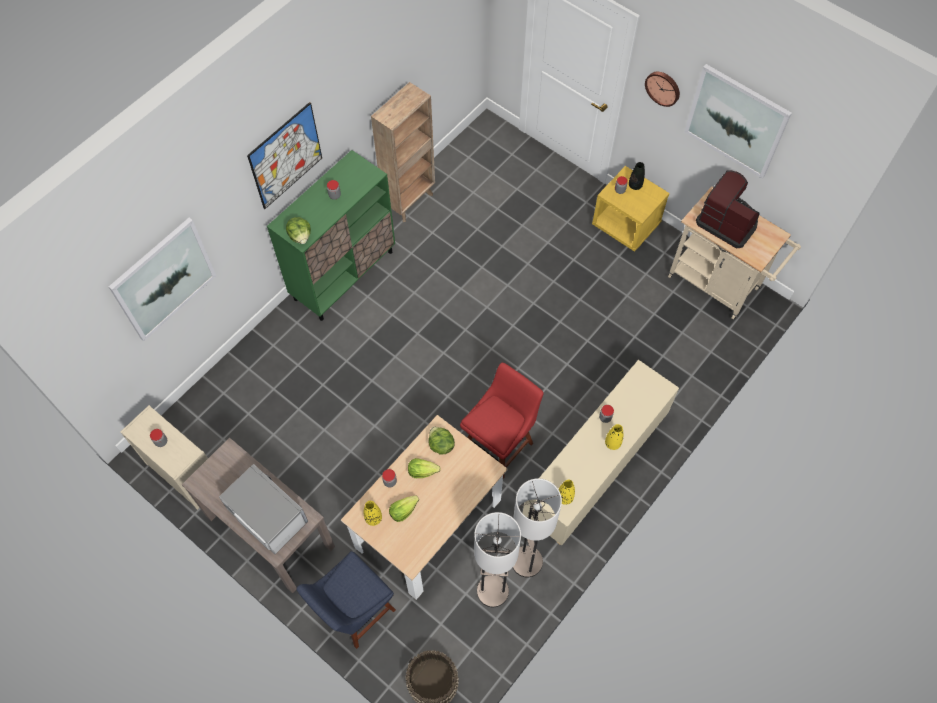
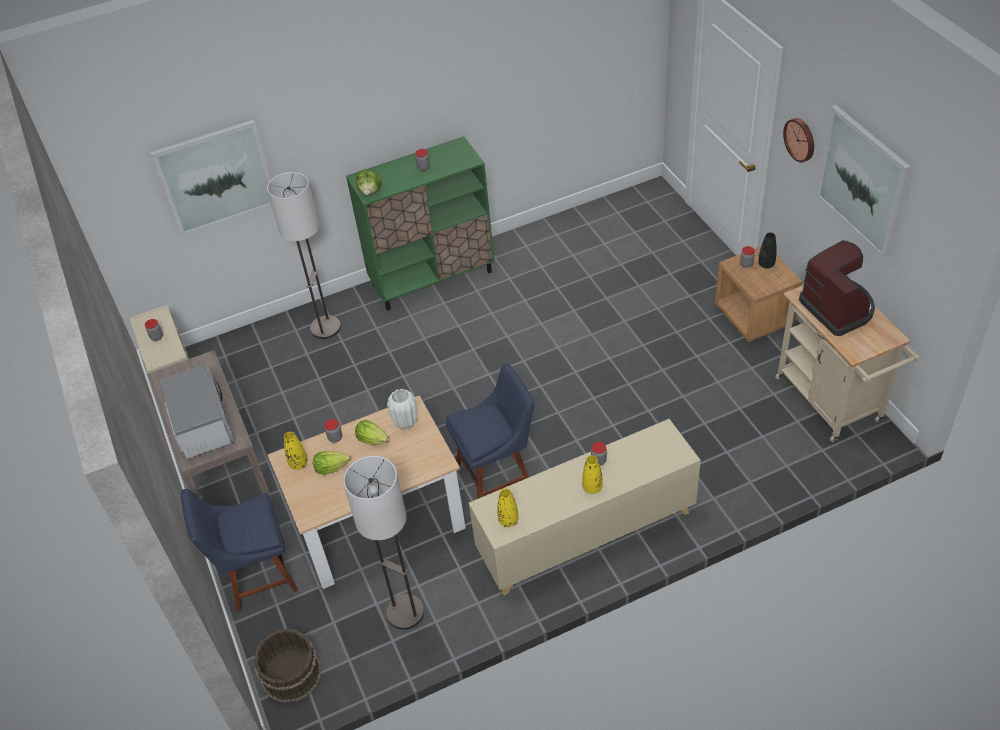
camera: 30 degrees right, 15 degrees down
picture [247,102,322,209] -> none
brown bookcase [371,82,435,222] -> none
lettuce [428,427,455,455] -> white vase [387,389,418,429]
red chair [460,363,544,479] -> blue chair [446,363,534,499]
floor lamp [513,478,562,577] -> floor lamp moved to [267,172,341,339]
yellow nightstand [592,166,669,252] -> brown nightstand [715,246,803,342]

